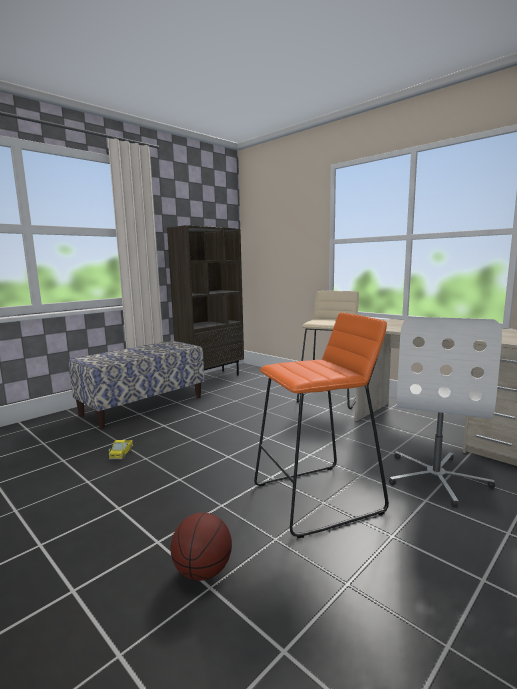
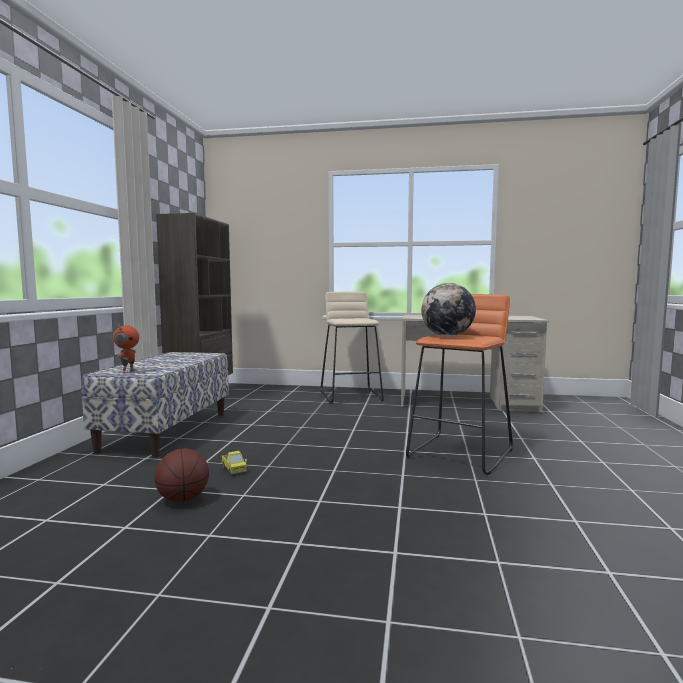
camera: 35 degrees left, 5 degrees down
basketball [170,512,232,581] -> basketball moved to [154,449,209,502]
white office chair [389,316,502,508] -> none
none -> toy robot [113,323,139,374]
none -> globe [421,283,476,336]

